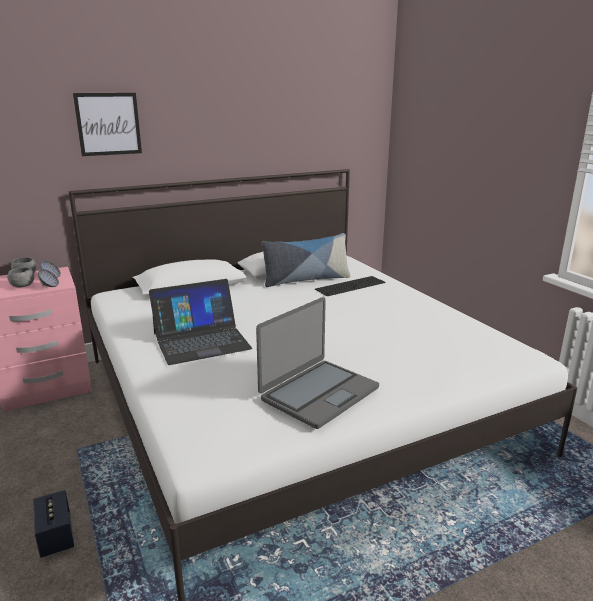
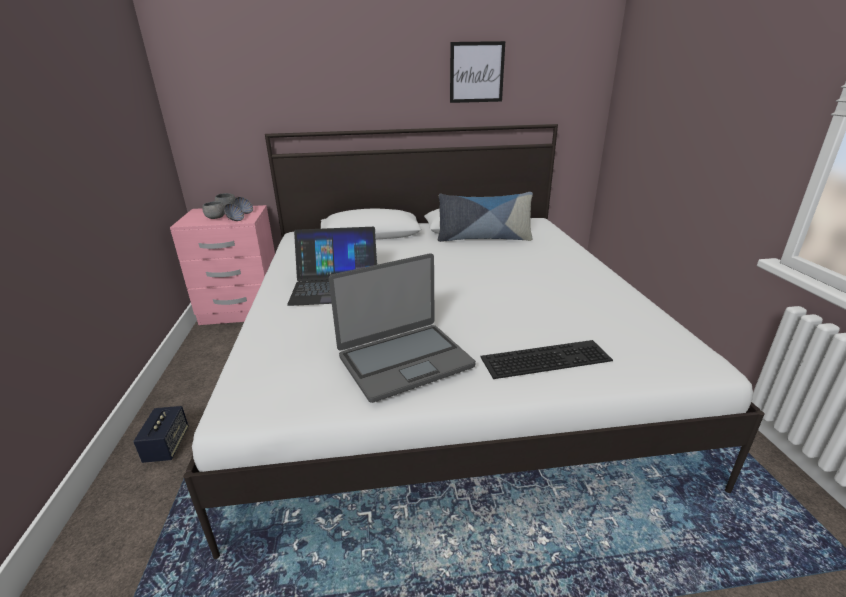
camera: 20 degrees right, 5 degrees up
picture [73,93,142,156] -> picture moved to [450,41,505,103]
keyboard [315,276,385,296] -> keyboard moved to [481,340,613,379]

